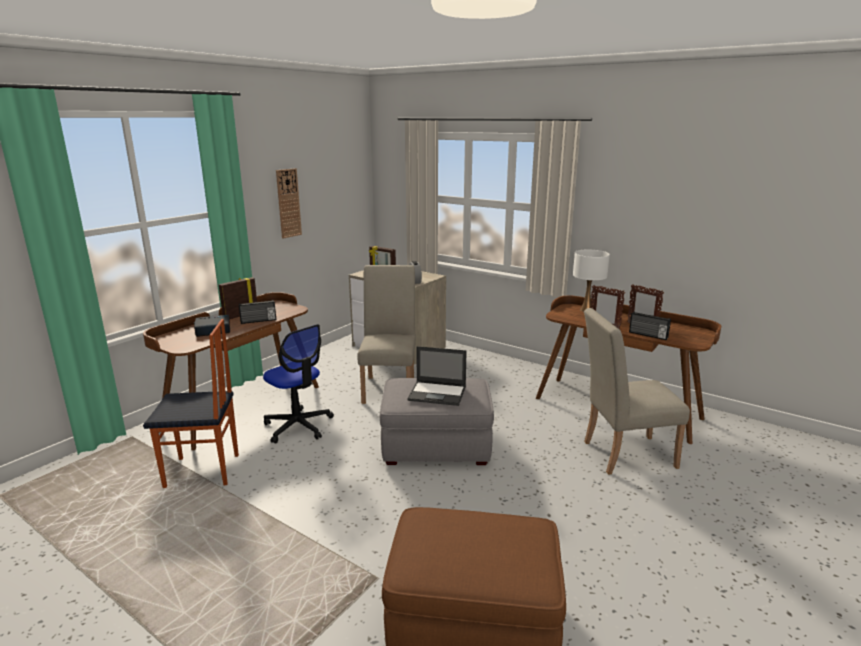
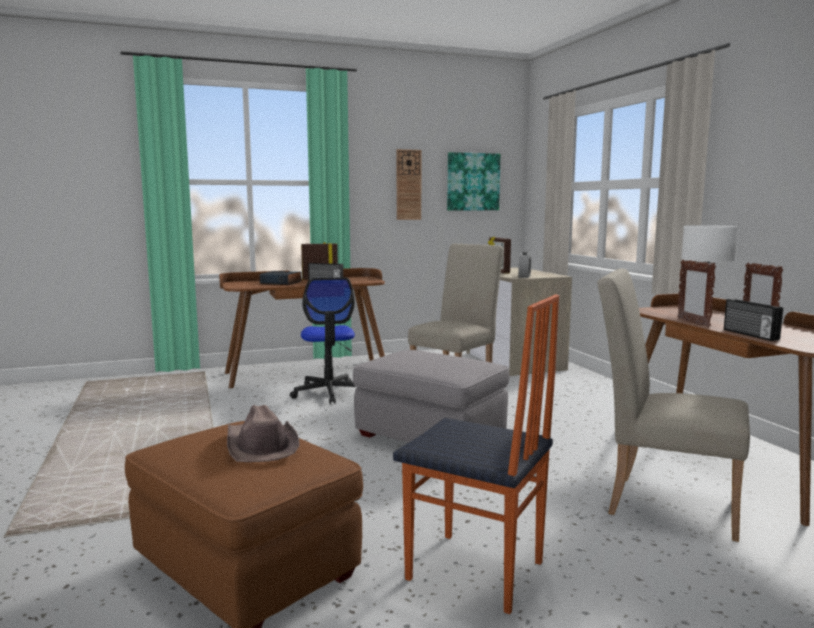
camera: 35 degrees right, 10 degrees down
chair [143,319,239,488] -> chair moved to [393,294,559,614]
laptop [407,346,467,406] -> none
none -> brown hat [227,405,300,462]
none -> picture [447,152,501,211]

